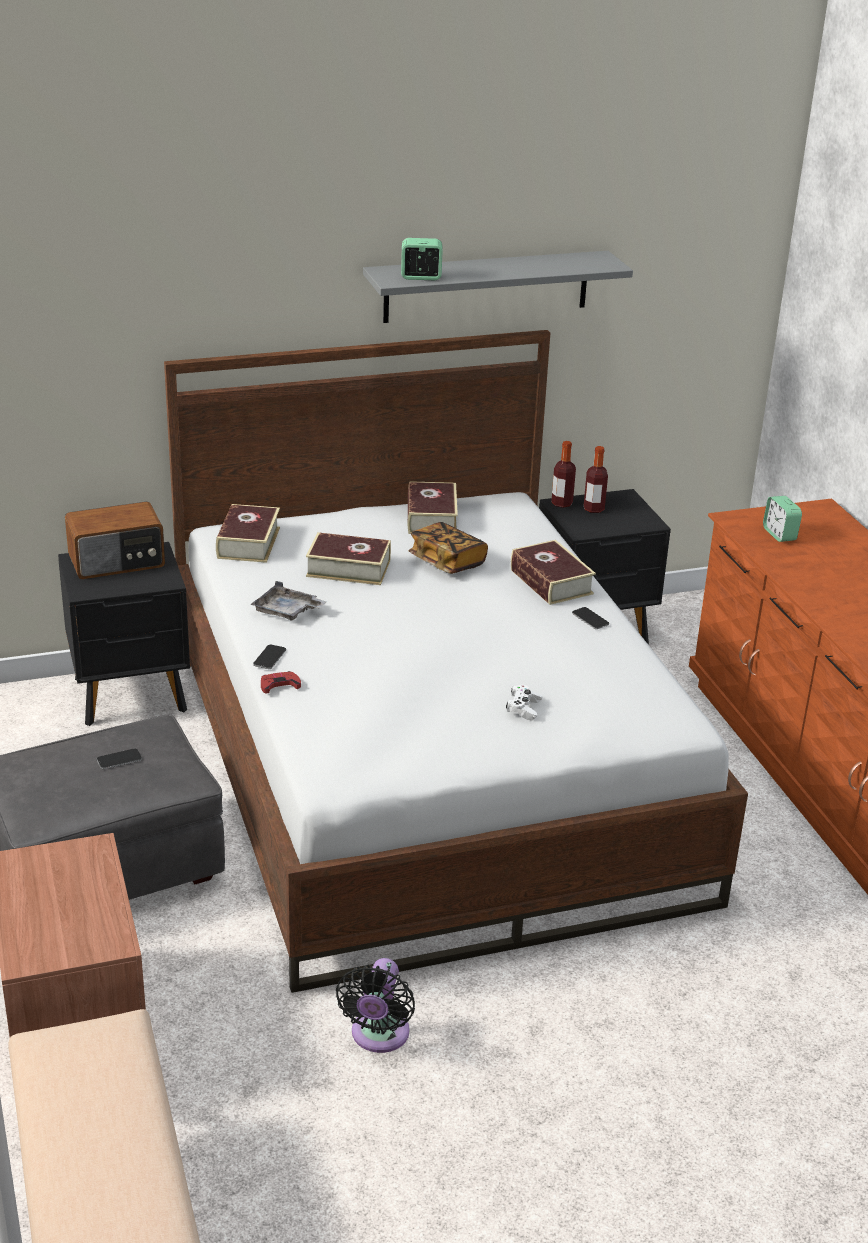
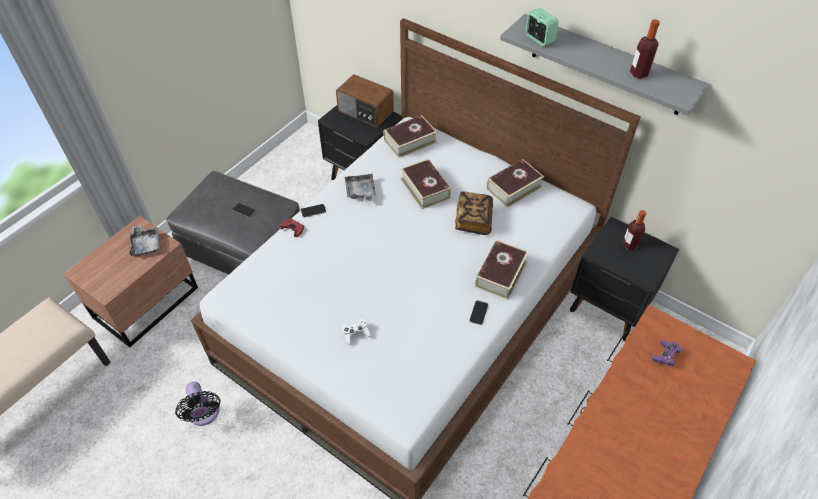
camera: 55 degrees right, 20 degrees up
black fan [336,958,415,1053] -> black fan turned 90 degrees counterclockwise [175,382,221,426]
bottle [551,441,576,508] -> bottle moved to [630,19,660,79]
alarm clock [763,496,802,542] -> purple game controller [651,340,682,367]
none -> grey tray [129,225,160,257]

